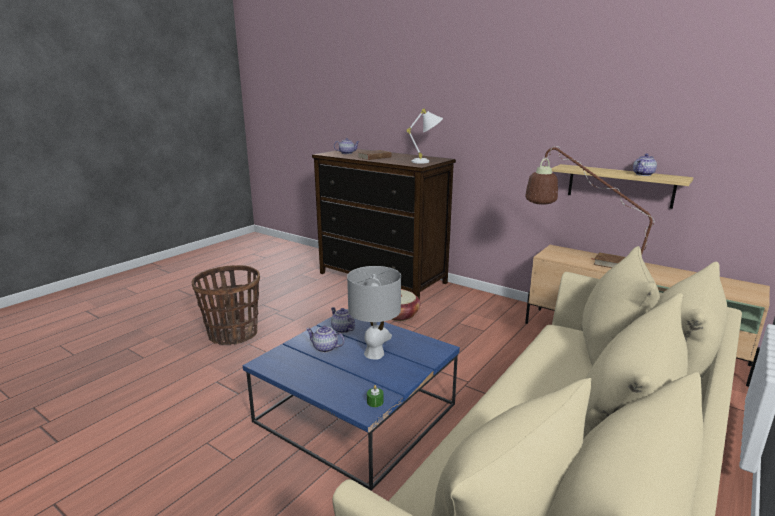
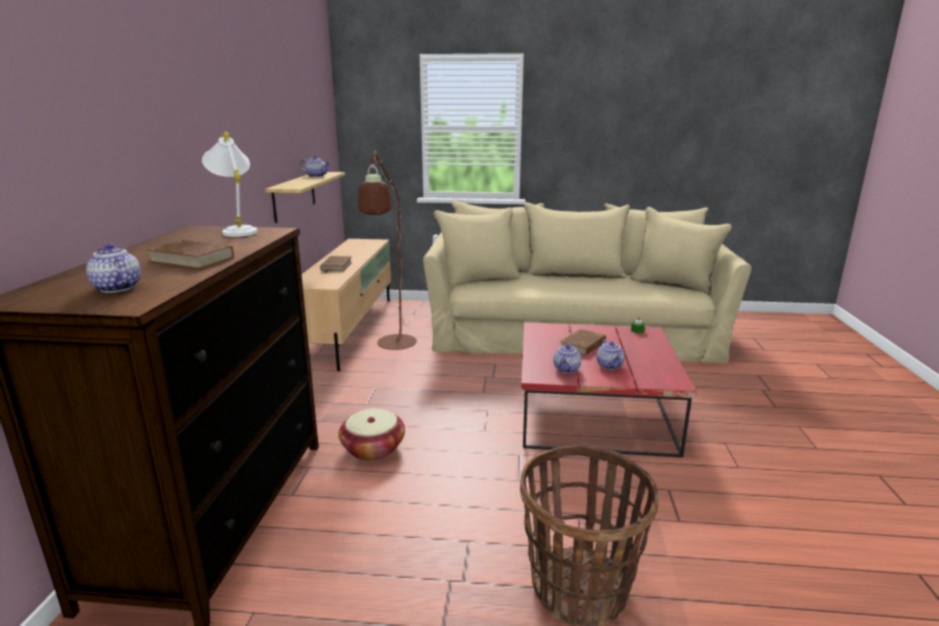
camera: 120 degrees left, 0 degrees up
blue coffee table [243,309,460,491] -> red coffee table [521,322,697,457]
grey table lamp [347,266,401,360] -> brown book [560,329,606,356]

